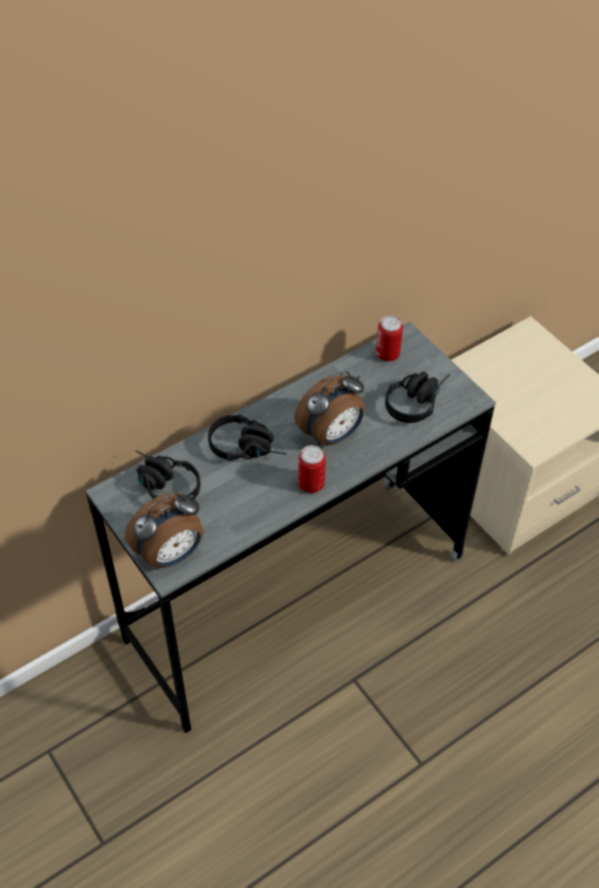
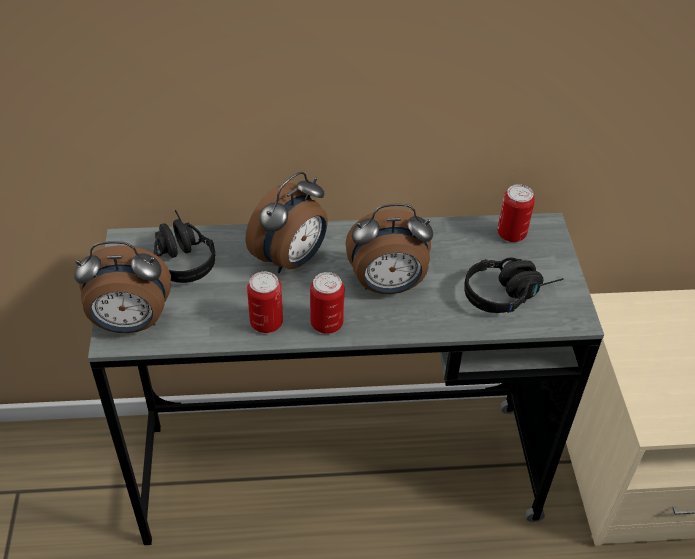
camera: 30 degrees right, 5 degrees down
black headphones [208,414,286,461] -> alarm clock [245,172,328,273]
none -> can [247,271,283,333]

